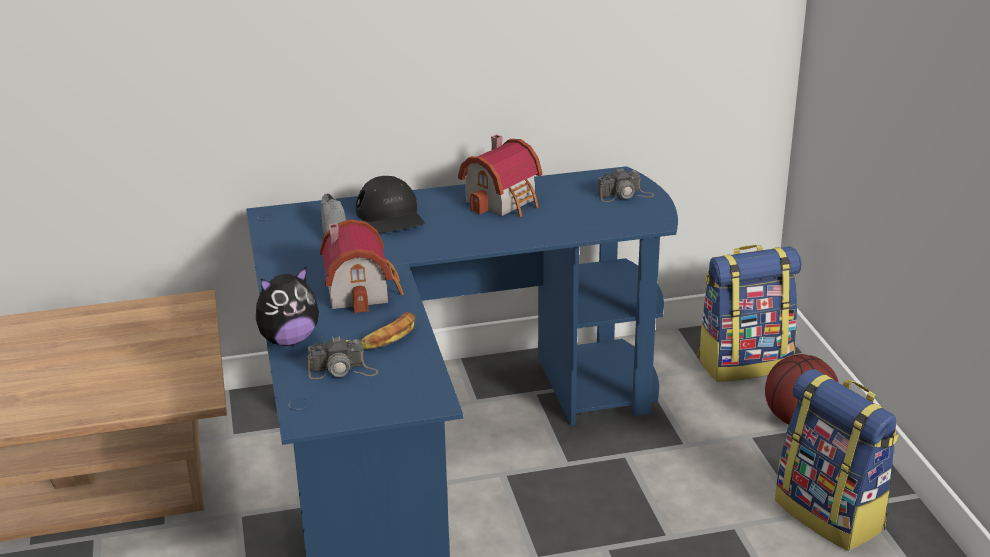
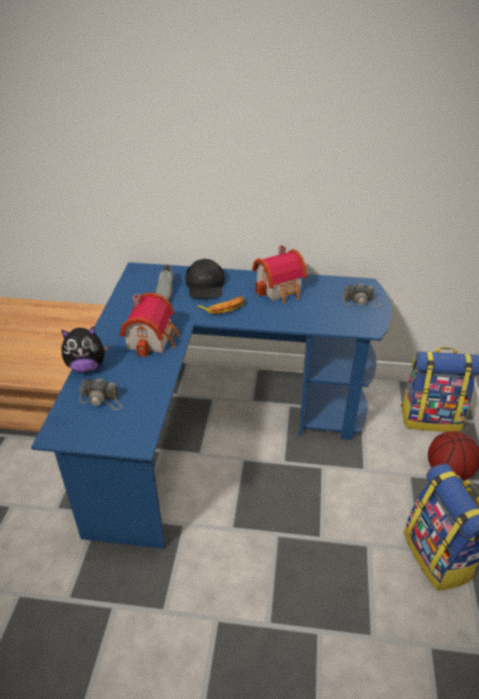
camera: 20 degrees right, 10 degrees up
banana [345,312,416,349] -> banana moved to [197,296,245,314]

